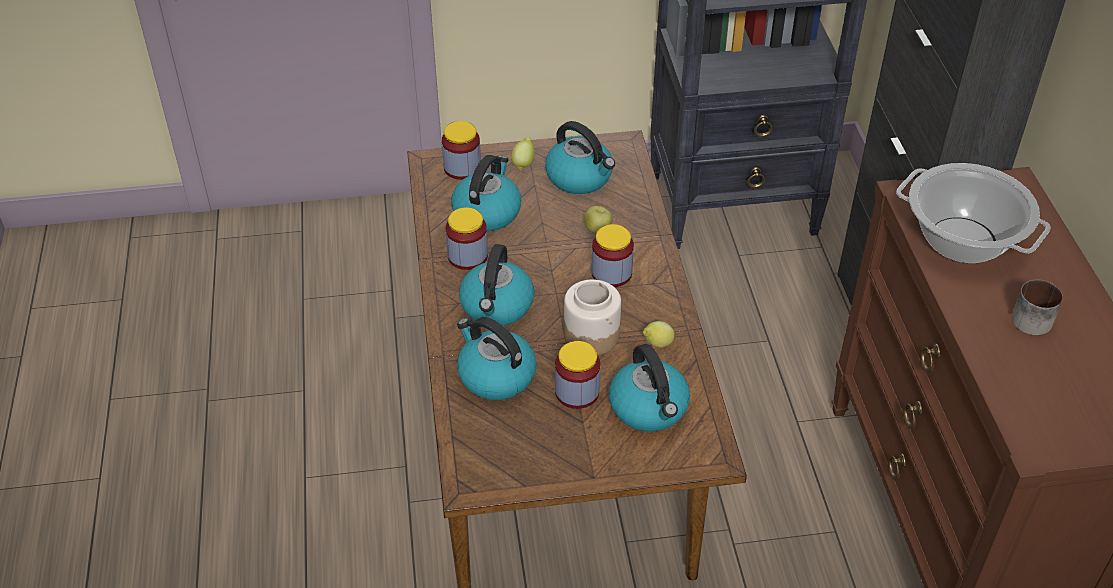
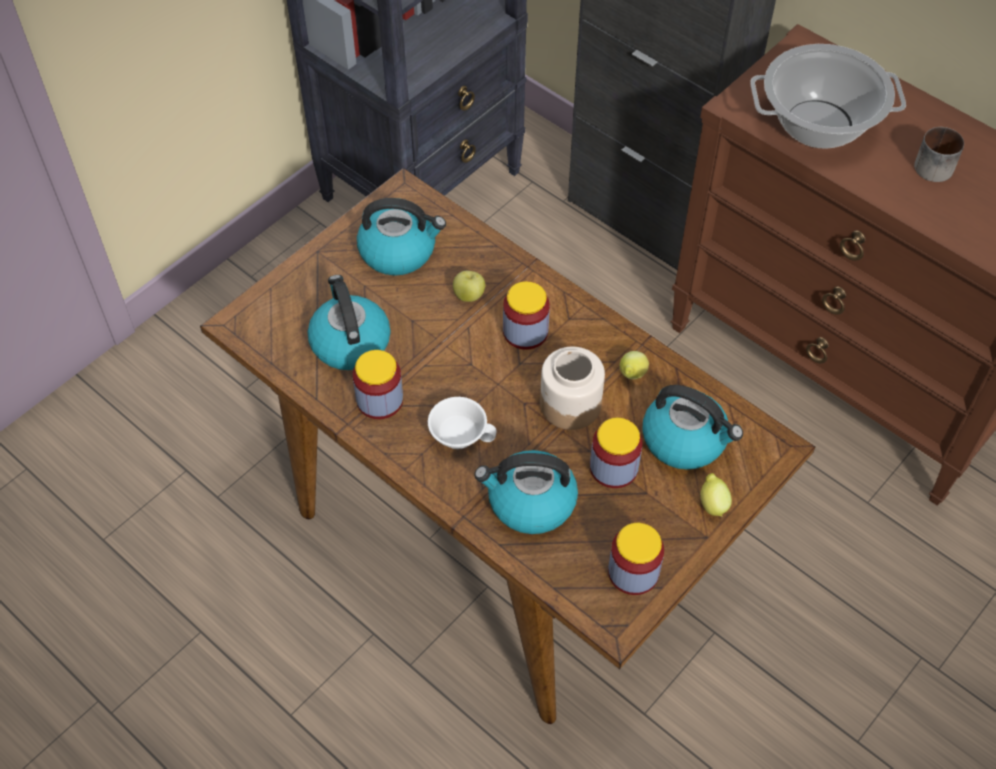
camera: 40 degrees left, 10 degrees up
jar [442,121,481,180] -> jar moved to [608,523,664,595]
kettle [459,244,534,326] -> white cup [428,397,497,449]
lemon [511,137,535,170] -> lemon moved to [700,473,732,517]

